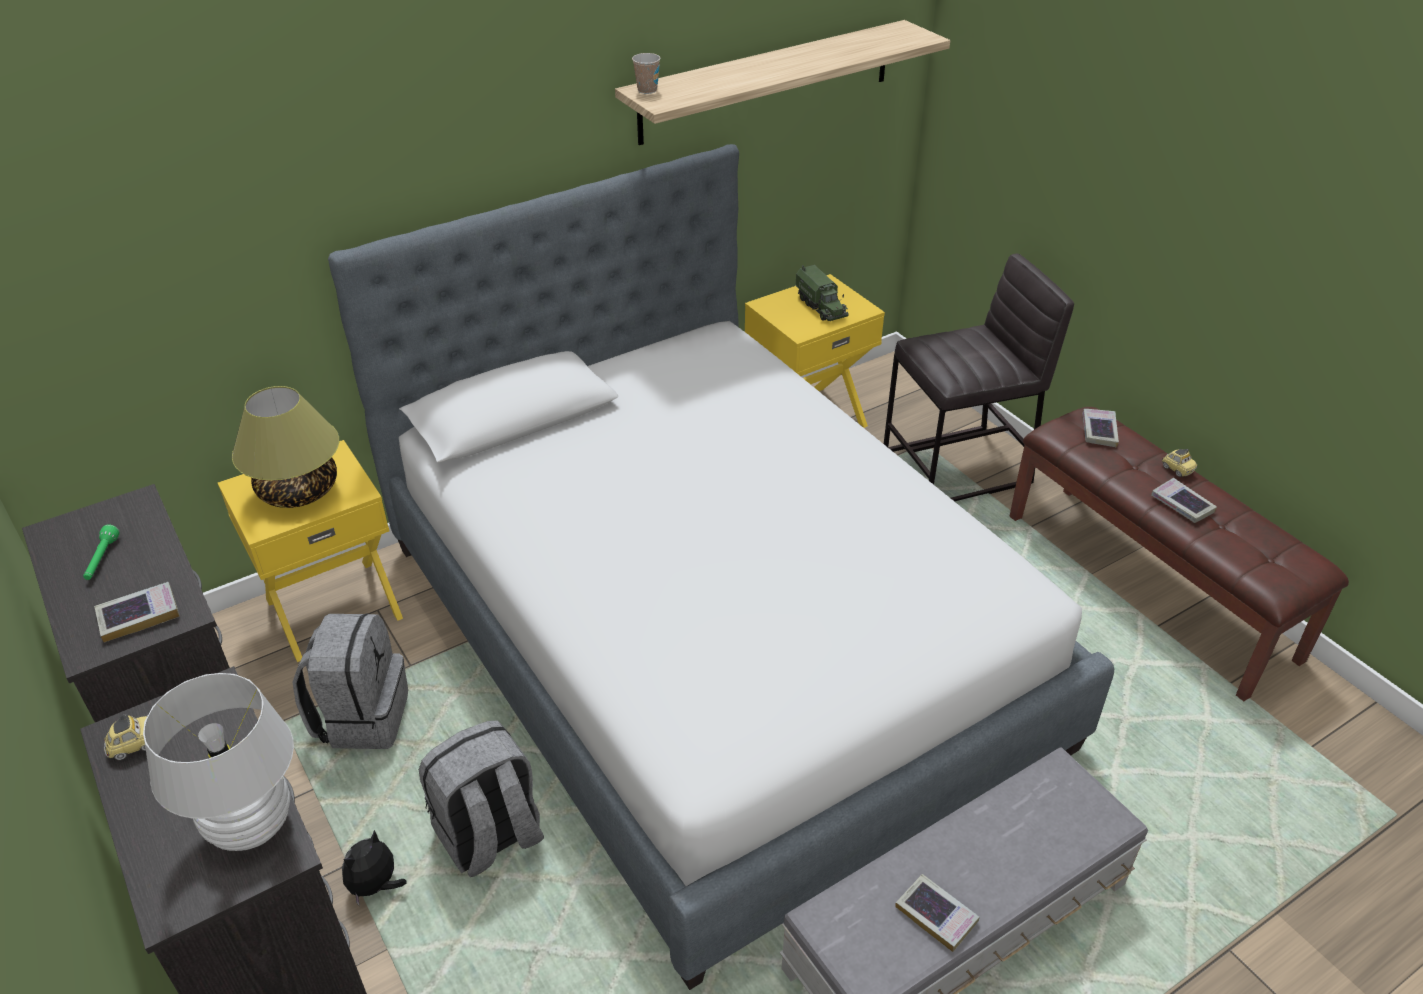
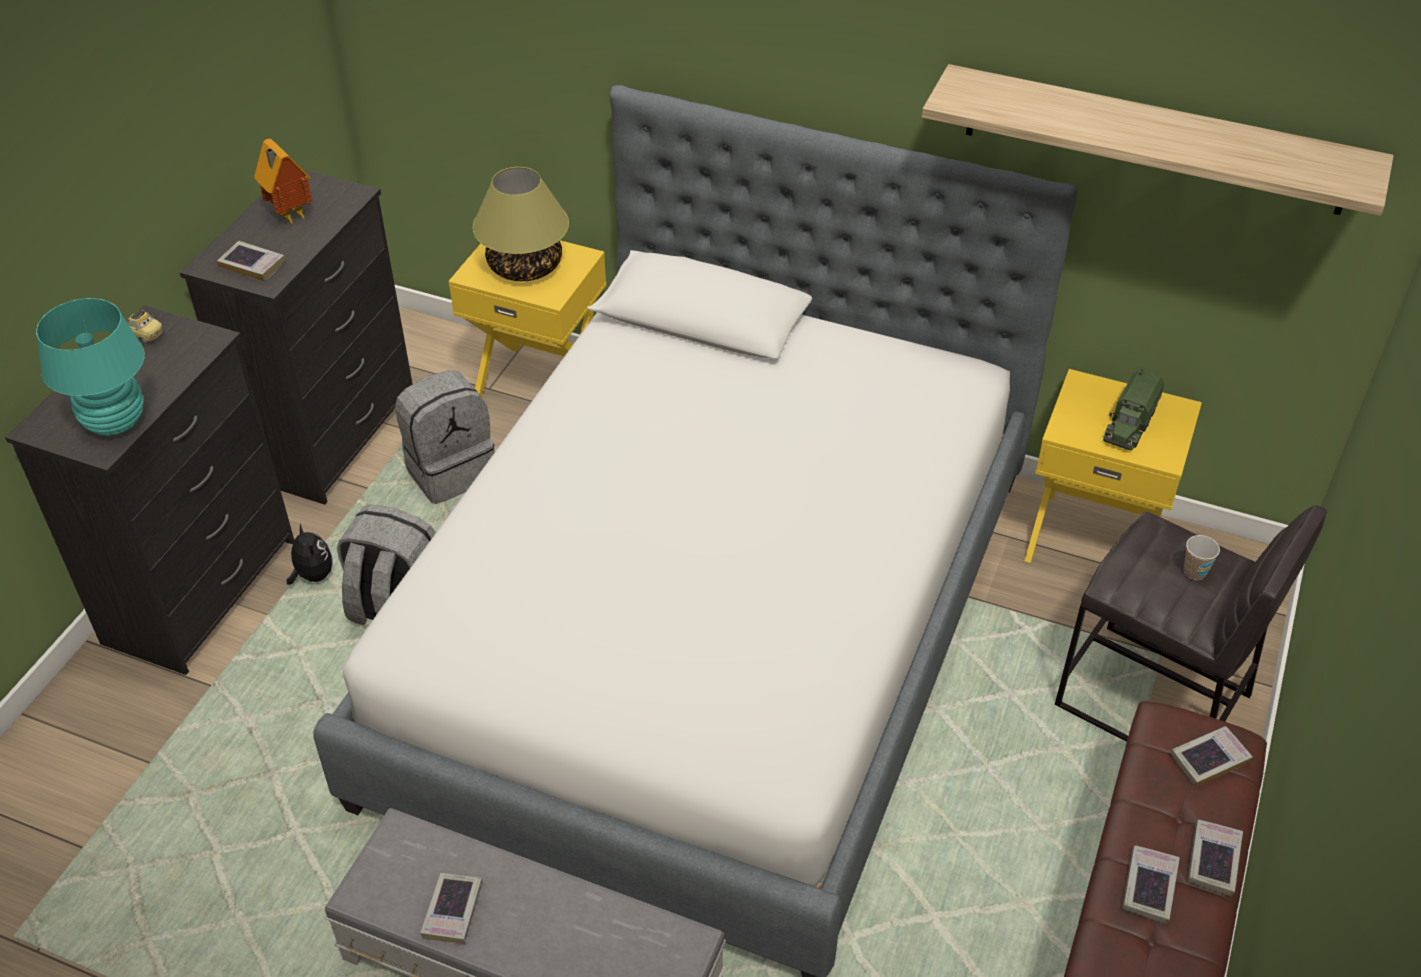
camera: 55 degrees right, 5 degrees up
green flashlight [83,524,120,580] -> toy house [254,139,312,224]
white table lamp [143,673,294,851] -> turquoise table lamp [36,298,145,436]
plush toy [342,830,407,905] -> plush toy turned 60 degrees clockwise [286,523,332,585]
cup [632,53,660,94] -> cup moved to [1184,535,1220,580]
toy car [1162,449,1197,477] -> book [1187,820,1243,897]

